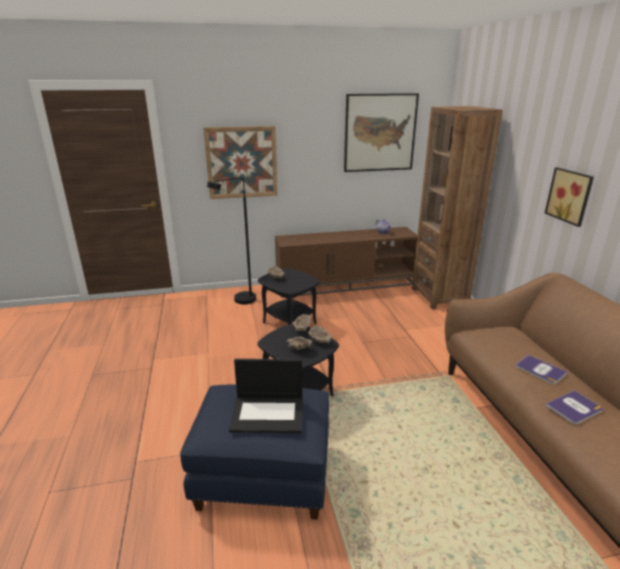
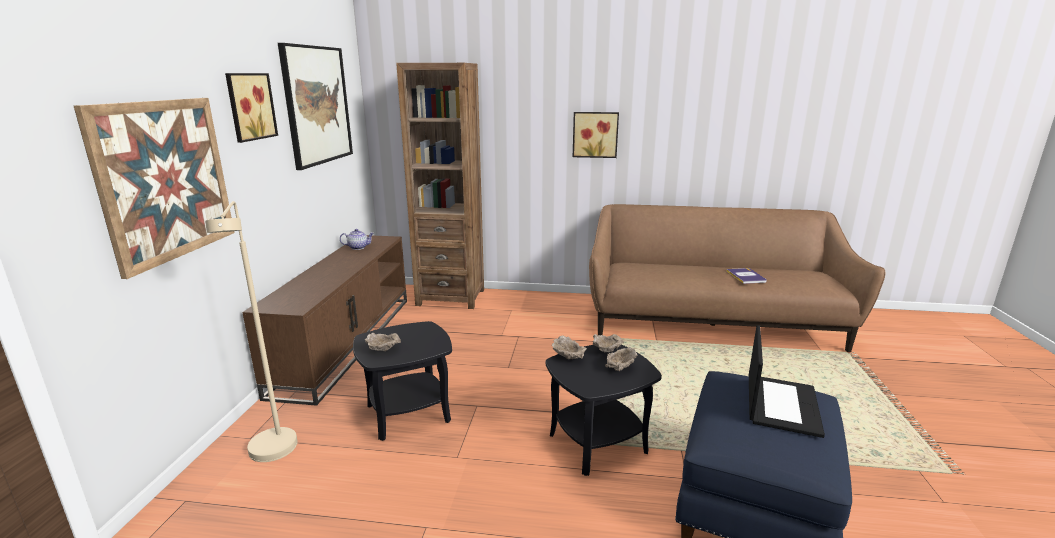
camera: 70 degrees left, 5 degrees down
black floor lamp [207,177,256,304] -> beige floor lamp [205,201,298,462]
book [516,355,567,385] -> none
none -> picture [225,73,278,143]

